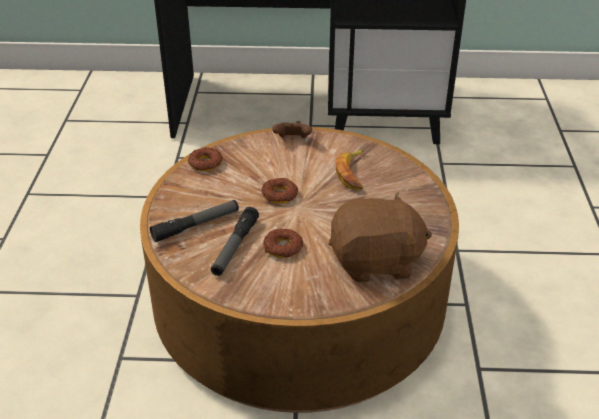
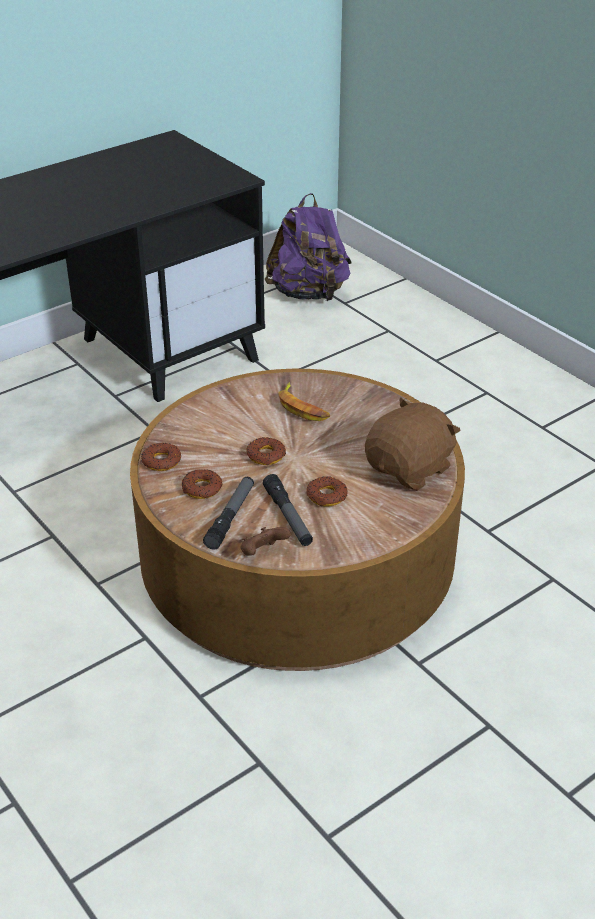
camera: 40 degrees left, 0 degrees up
brown game controller [272,121,312,138] -> brown game controller moved to [240,527,291,556]
none -> donut [182,469,223,499]
none -> purple backpack [265,193,352,301]

